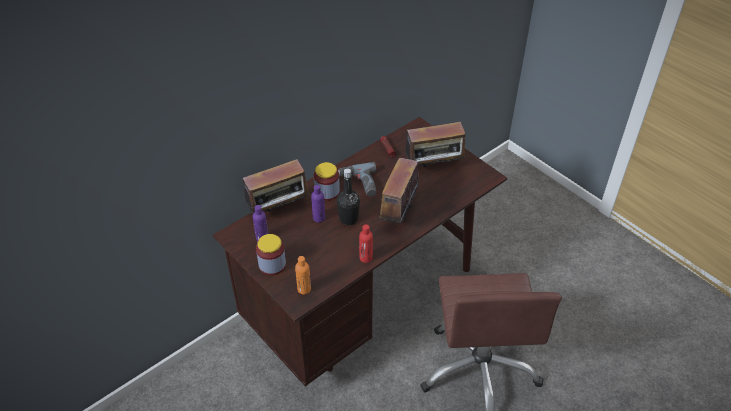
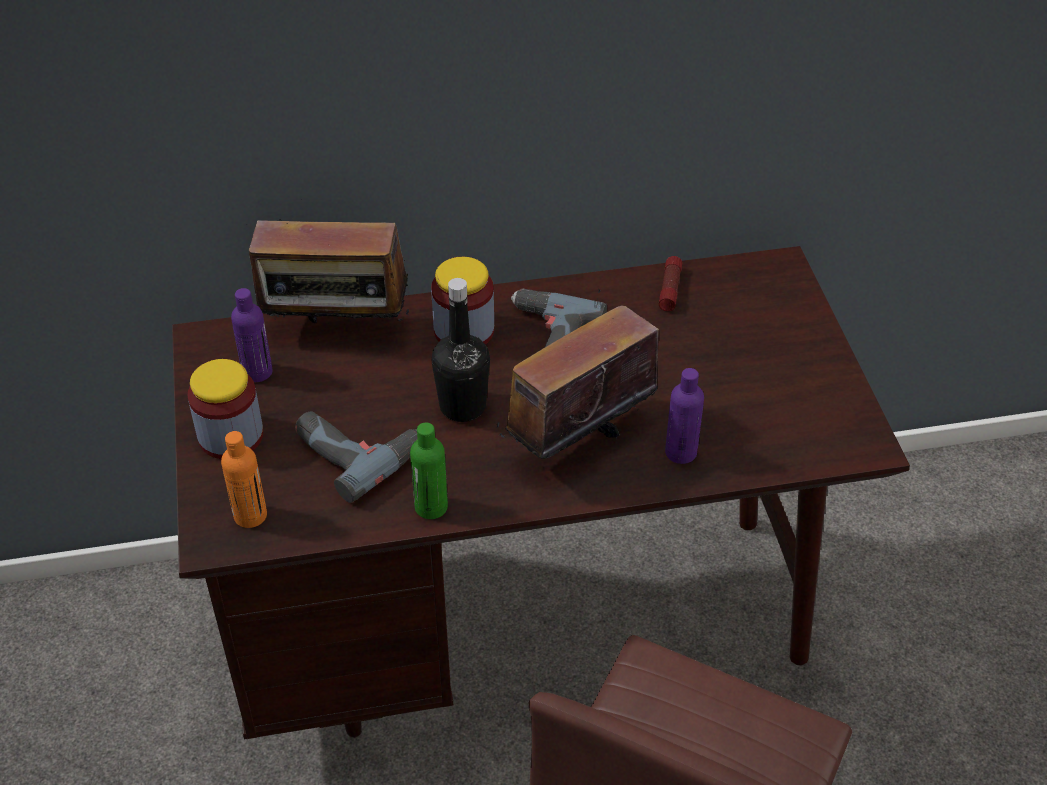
camera: 30 degrees right, 0 degrees up
purple bottle [311,185,325,222] -> purple bottle moved to [665,368,704,464]
red bottle [359,224,373,263] -> green bottle [410,422,448,519]
radio [400,118,468,171] -> none
none -> power drill [295,412,418,503]

